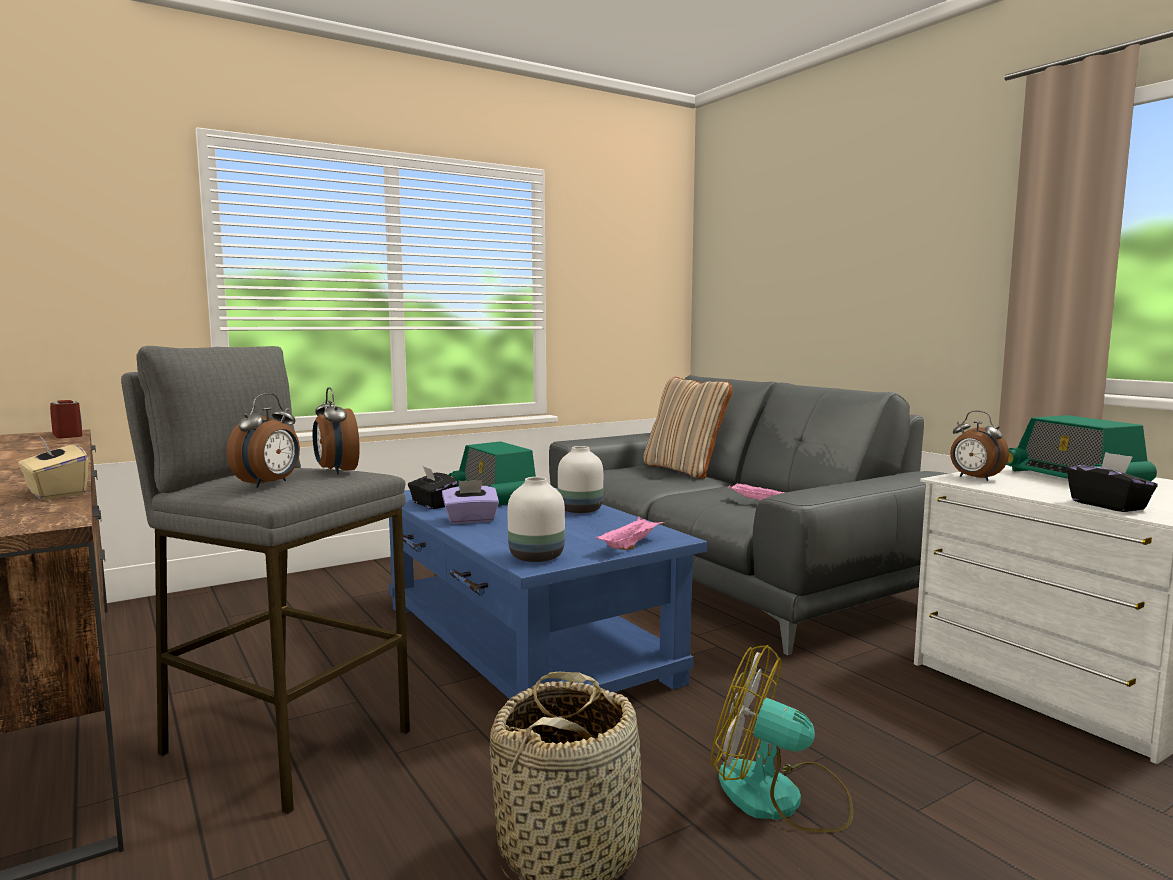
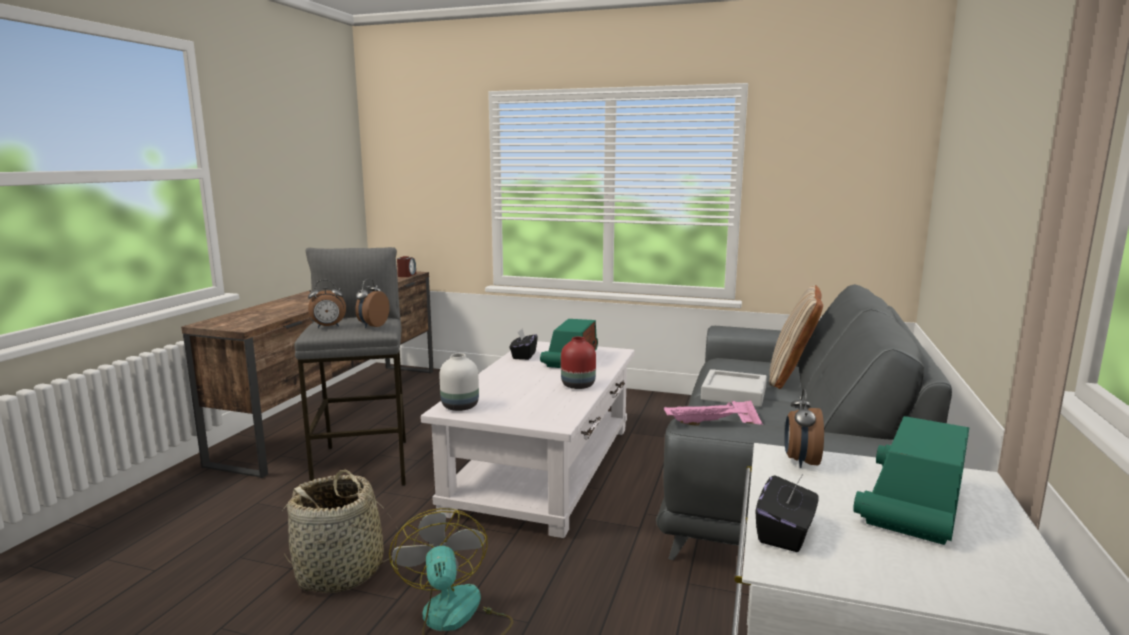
camera: 50 degrees right, 5 degrees up
beige tissue box [18,435,89,500] -> none
blue coffee table [389,488,707,705] -> white coffee table [421,341,635,538]
purple tissue box [442,480,499,524] -> none
white vase [558,446,603,513] -> red vase [561,336,596,389]
pink tray [596,516,665,550] -> pink tray moved to [664,402,741,425]
none -> grey tray [701,369,767,407]

